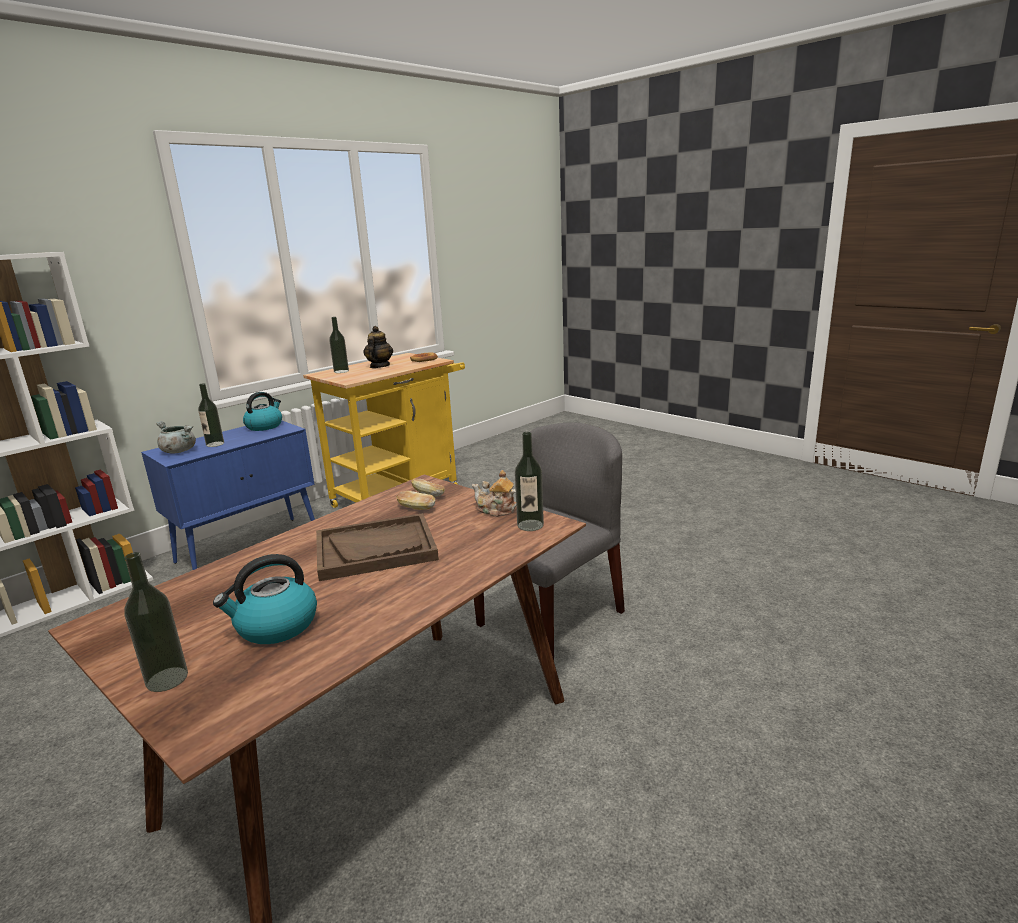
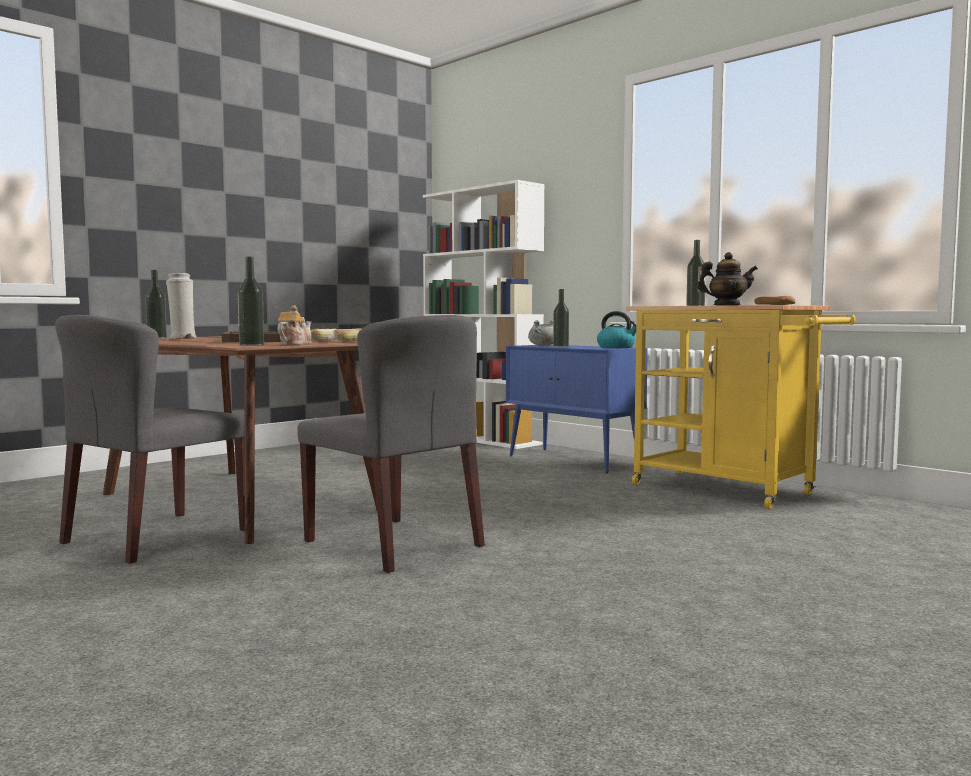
camera: 90 degrees right, 15 degrees down
kettle [213,554,317,644] -> white vase [166,273,197,340]
none -> grey chair [55,315,245,564]

